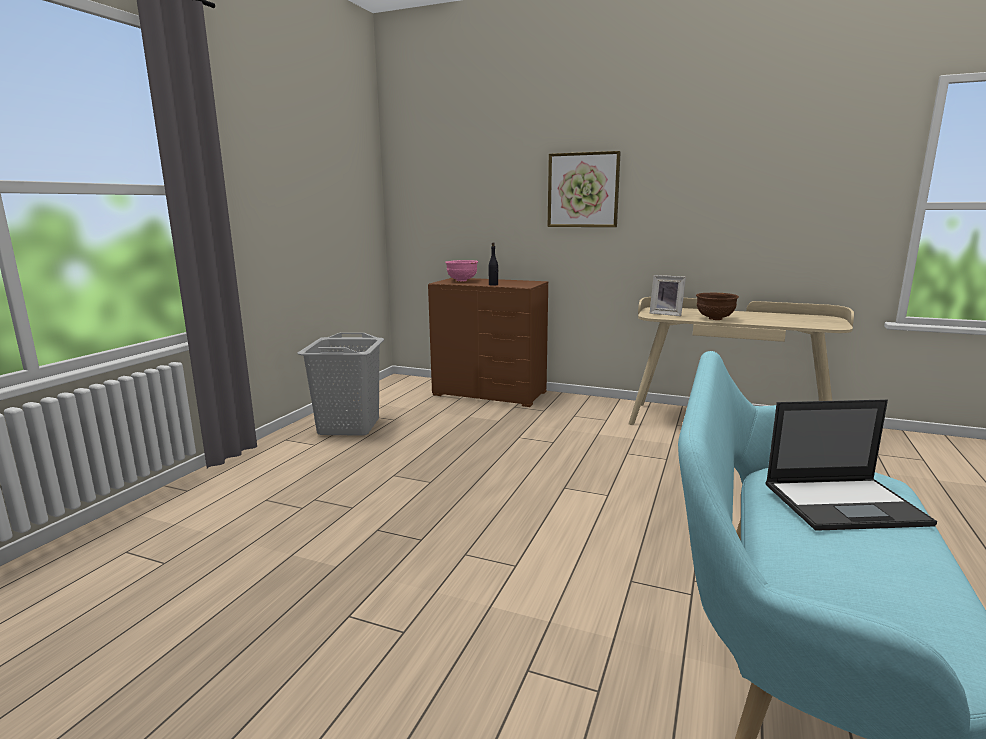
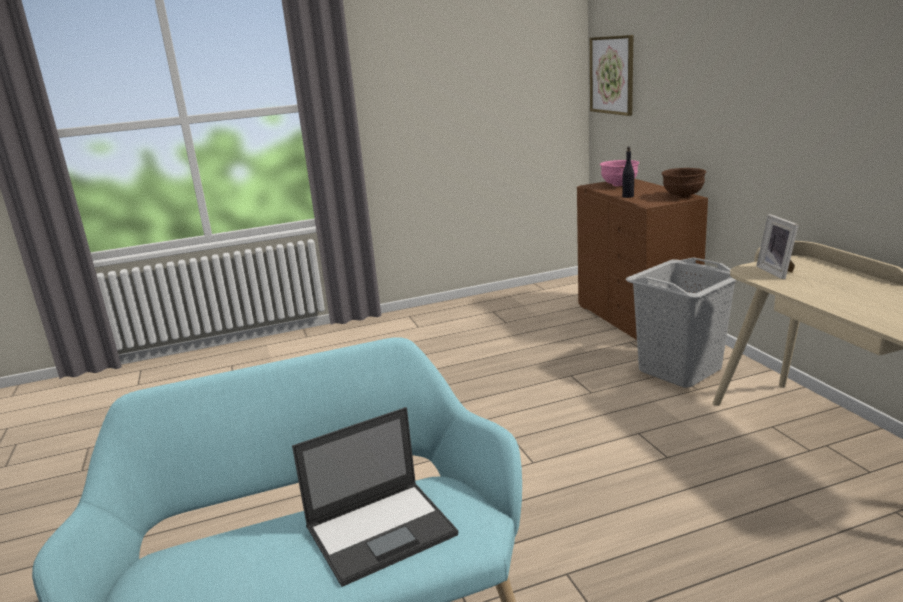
camera: 50 degrees right, 5 degrees up
grey laundry basket [297,333,384,436] -> grey laundry basket moved to [626,257,736,388]
picture [548,151,621,227] -> picture moved to [590,35,633,116]
brown bowl [696,293,739,320] -> brown bowl moved to [662,168,706,198]
laptop [765,399,937,531] -> laptop turned 75 degrees counterclockwise [292,407,458,587]

